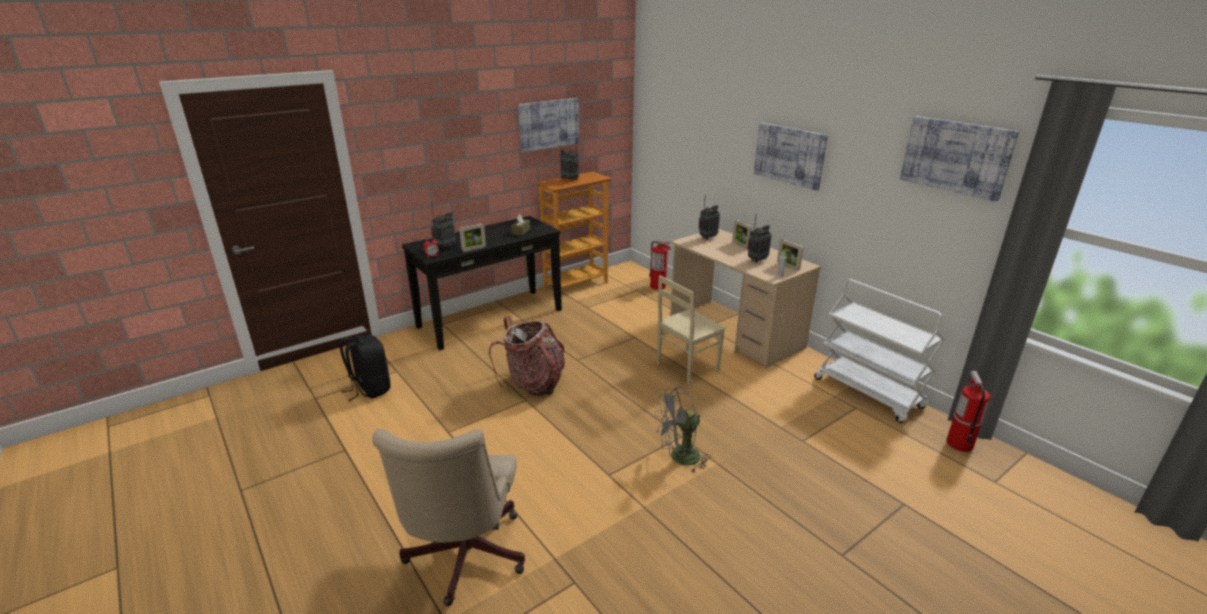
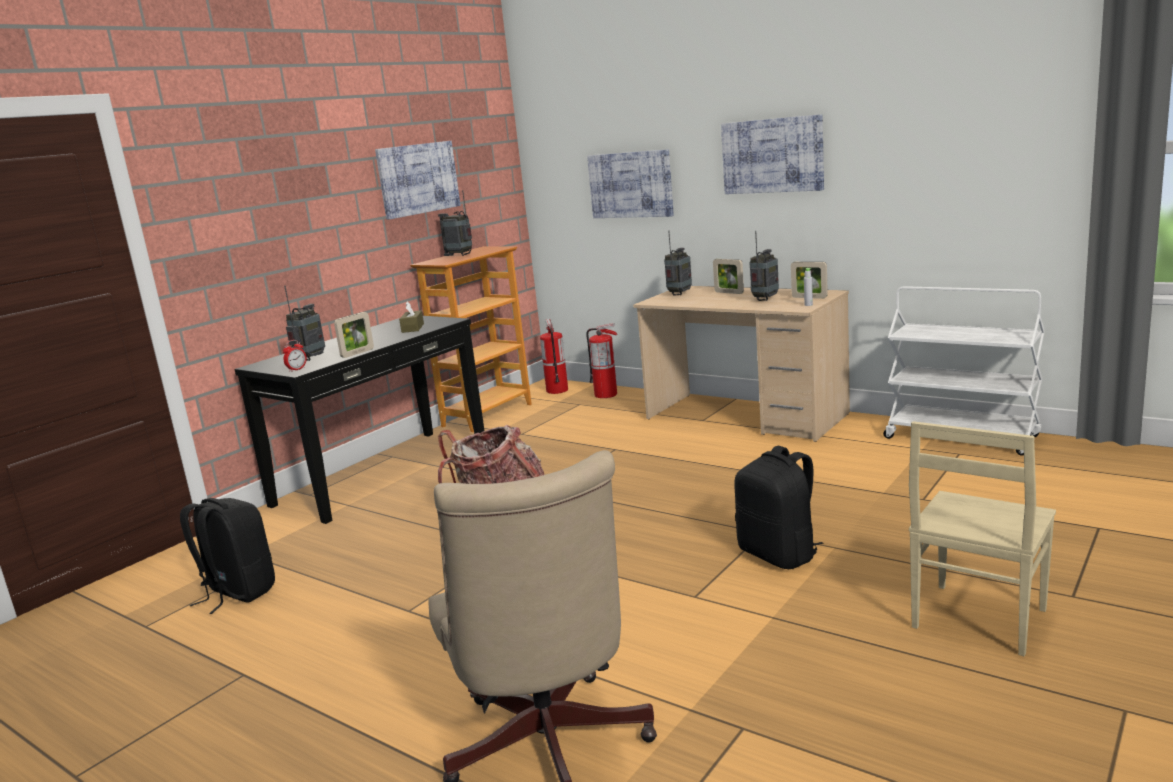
camera: 15 degrees left, 10 degrees down
grey fan [655,387,711,474] -> black backpack [735,446,823,569]
beige chair [657,275,725,385] -> beige chair moved to [909,421,1056,656]
picture [900,116,1019,202] -> picture moved to [587,149,674,218]
fire extinguisher [946,371,991,452] -> fire extinguisher moved to [540,319,568,394]

